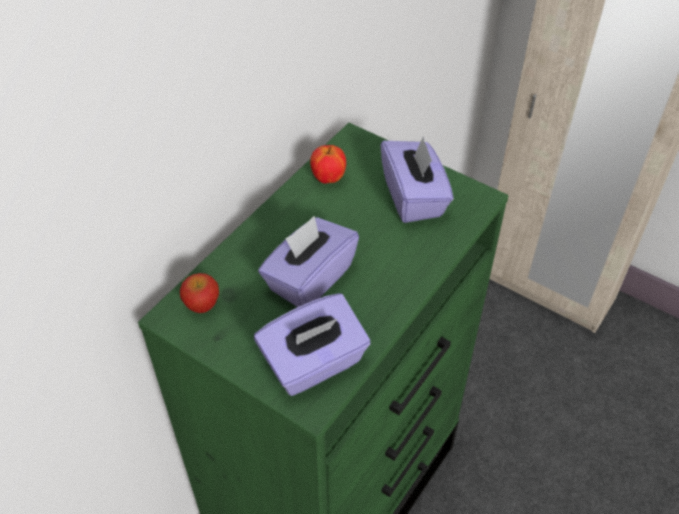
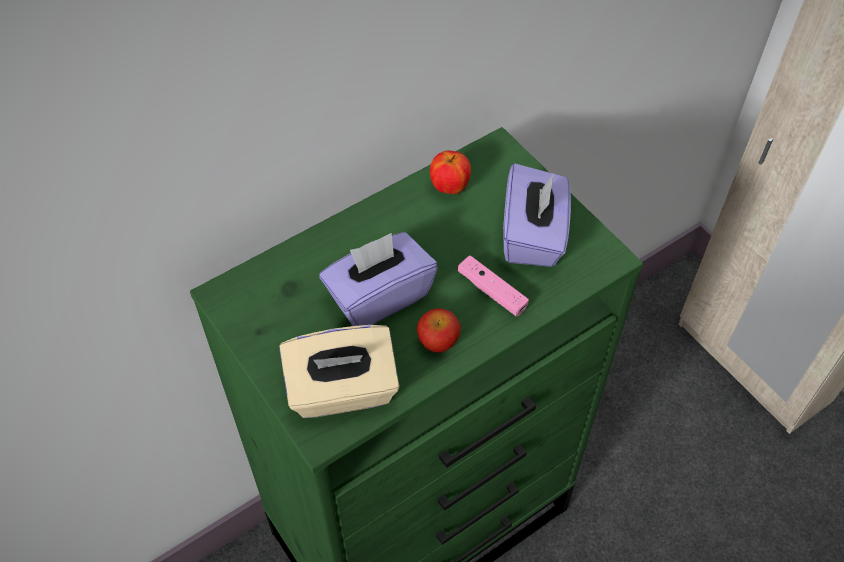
camera: 20 degrees right, 5 degrees up
apple [180,273,219,313] -> apple moved to [417,308,461,353]
purple tissue box [254,293,371,396] -> beige tissue box [279,325,399,418]
none -> pink game controller [458,255,529,316]

